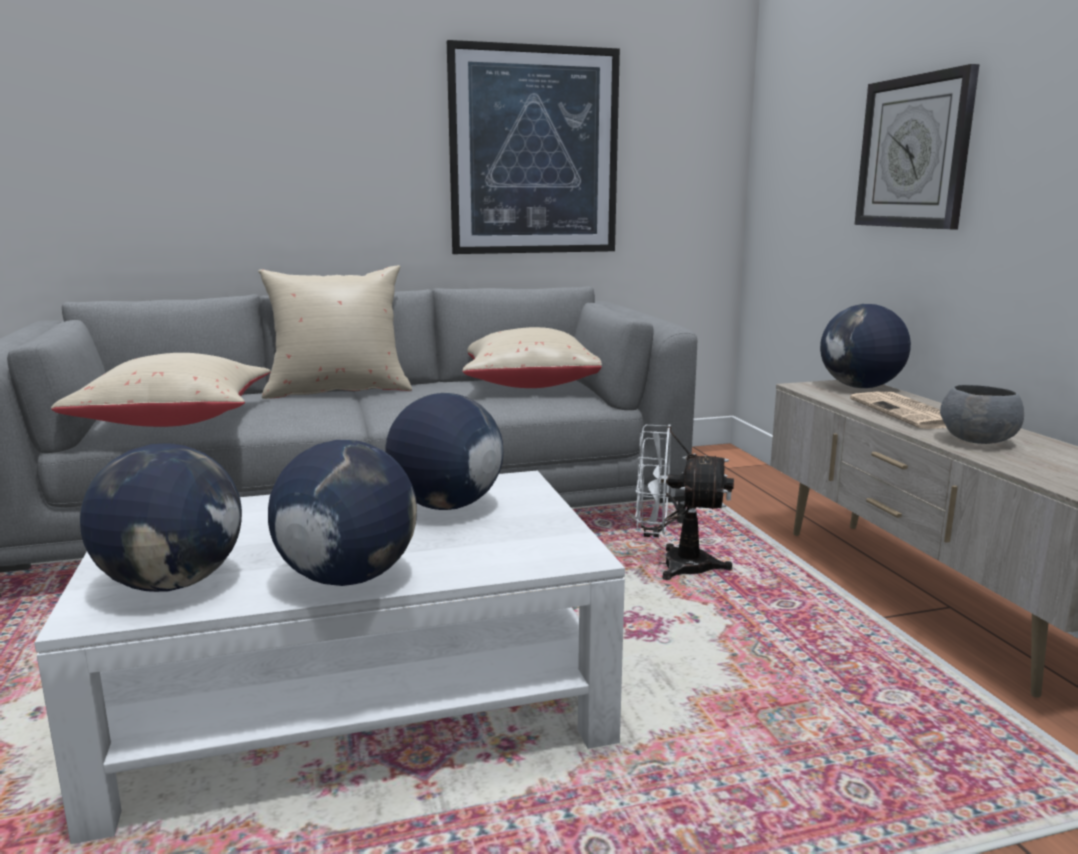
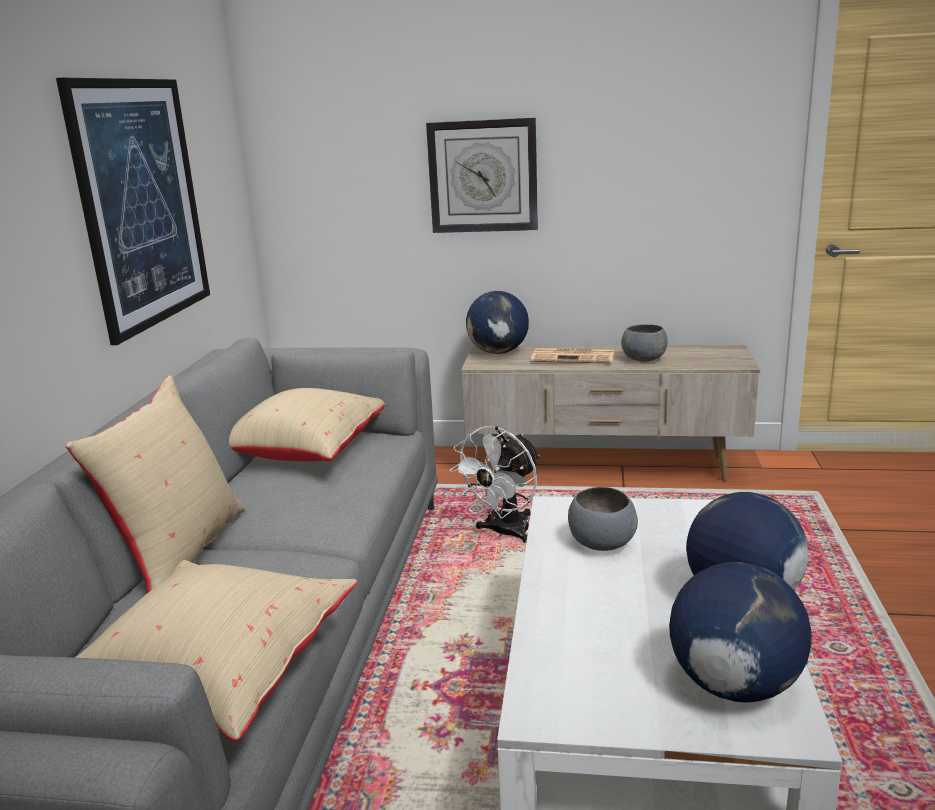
camera: 65 degrees left, 5 degrees up
globe [385,393,503,510] -> grey bowl [568,487,638,551]

